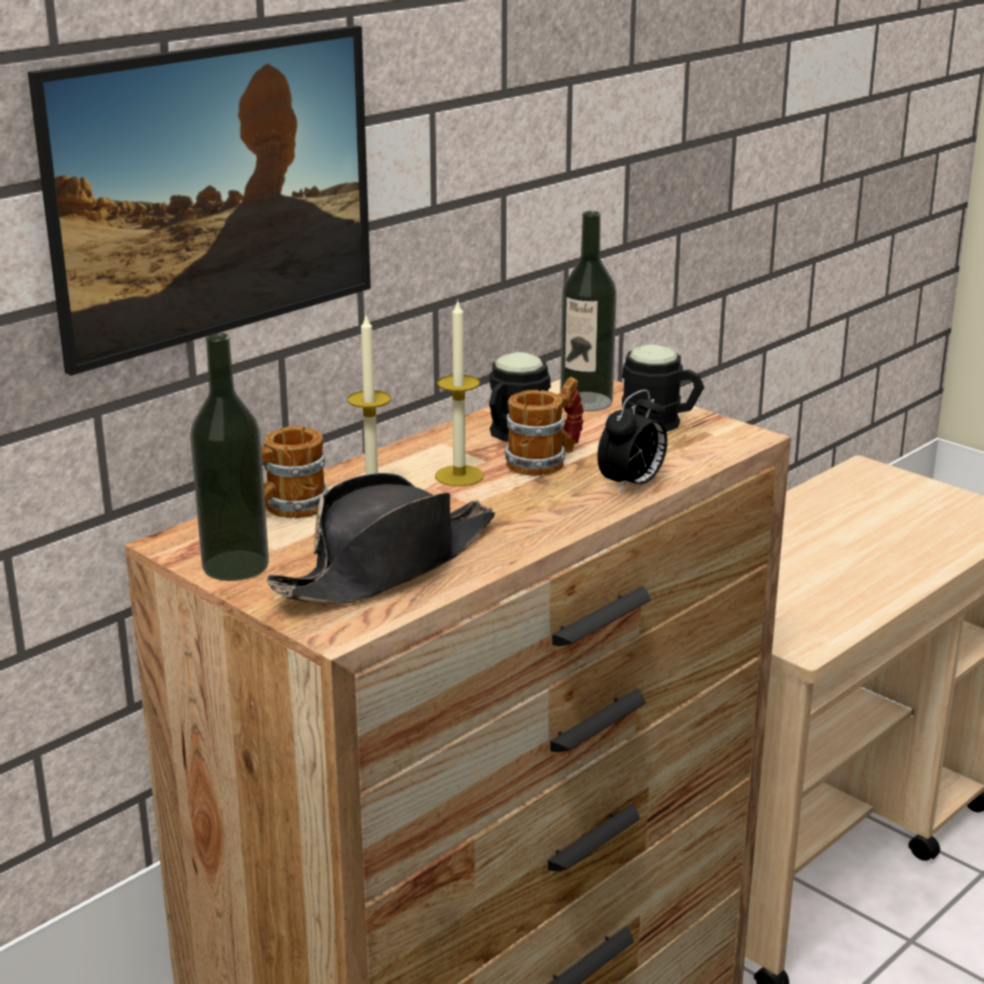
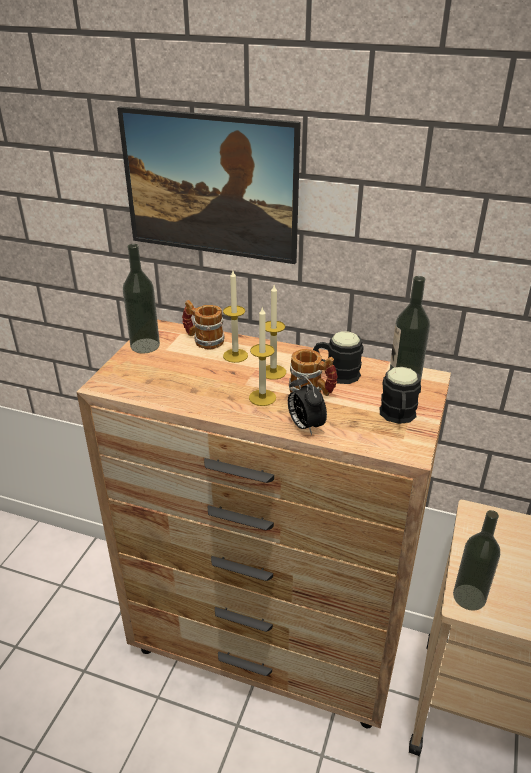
camera: 65 degrees right, 10 degrees up
black hat [266,473,495,604] -> none
alarm clock [597,390,667,494] -> alarm clock turned 45 degrees clockwise [288,374,327,435]
none -> candle [249,308,276,406]
none -> bottle [453,510,500,611]

